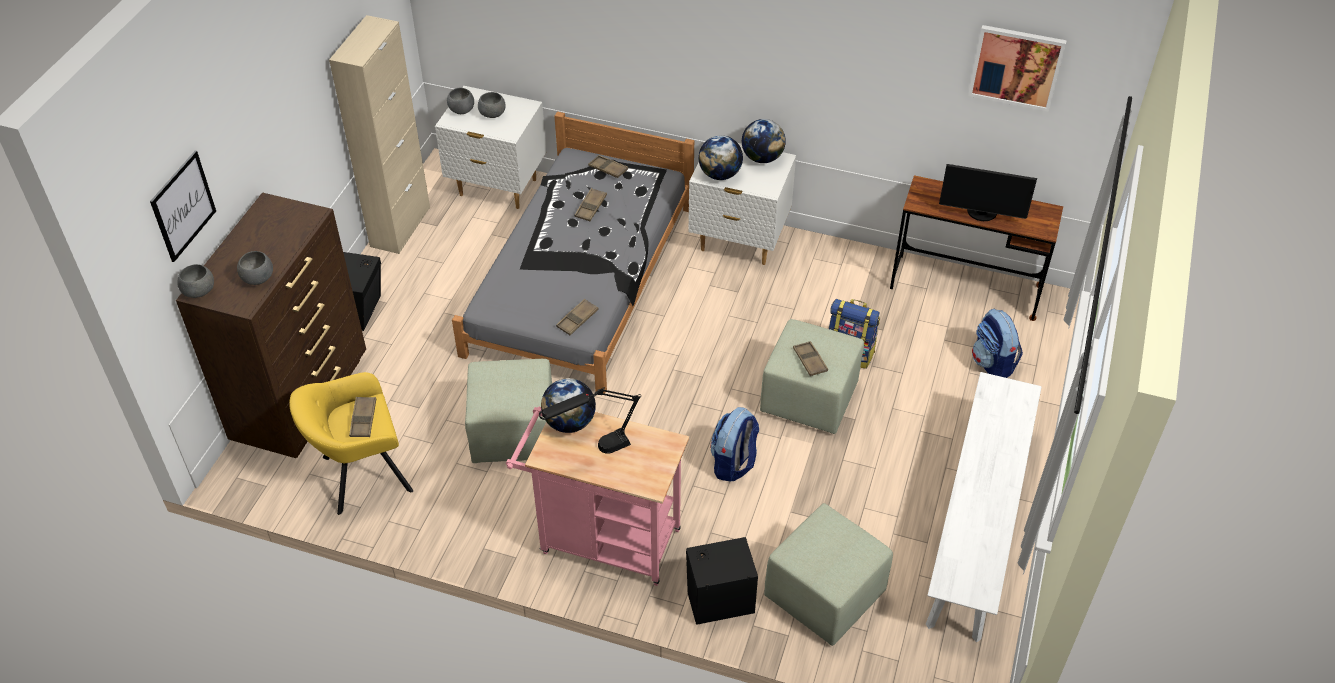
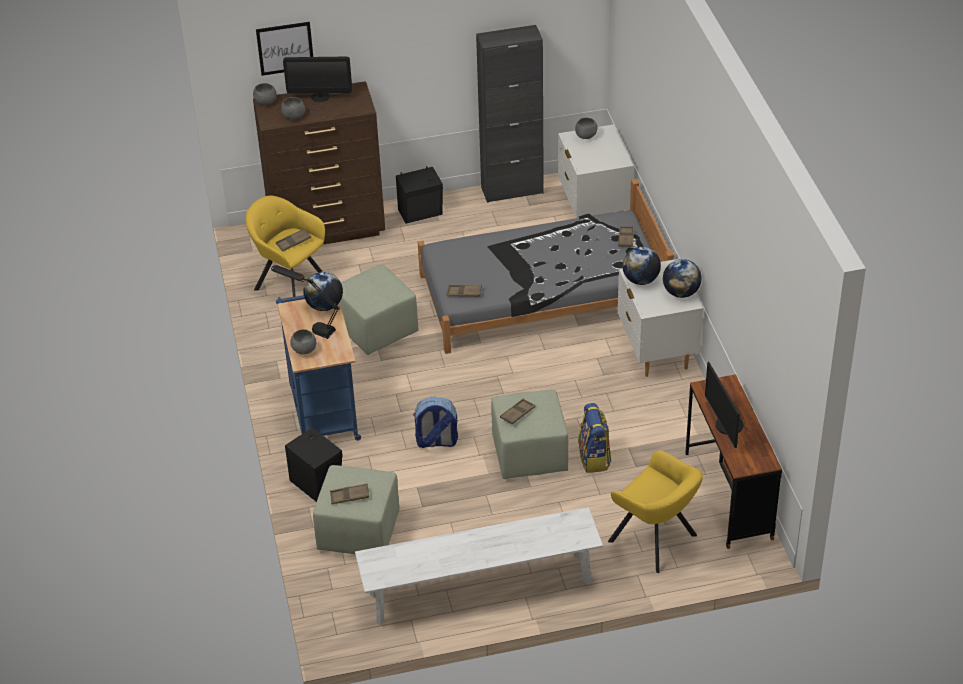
camera: 60 degrees right, 5 degrees down
beige cabinet [329,15,430,254] -> black cabinet [476,25,544,203]
grey bowl [478,92,506,118] -> grey bowl moved to [290,329,316,355]
pink cart [506,407,689,586] -> blue cart [276,295,361,441]
brown tray [575,188,607,221] -> brown tray moved to [330,483,369,504]
picture [968,25,1067,112] -> none
backpack [972,308,1023,378] -> yellow armchair [608,451,703,573]
none -> monitor [283,57,352,102]

